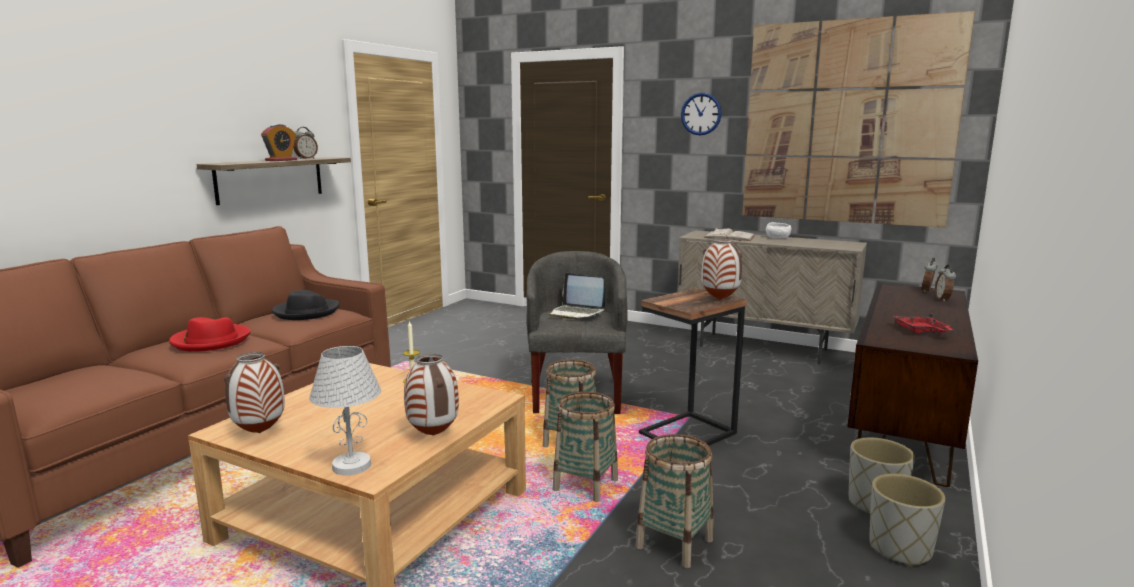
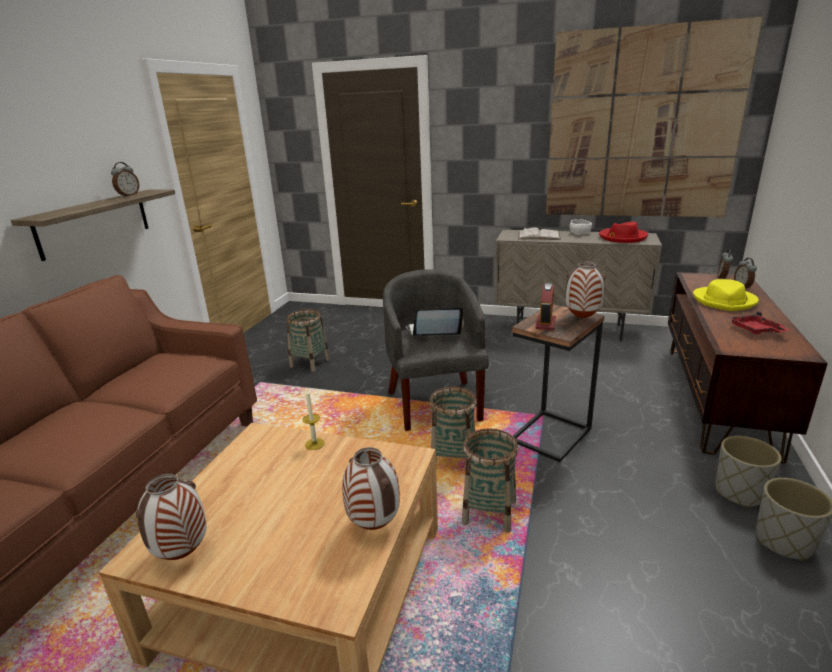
camera: 10 degrees left, 10 degrees up
red hat [169,317,251,352] -> red hat moved to [599,222,648,243]
alarm clock [261,124,297,161] -> alarm clock moved to [536,283,556,330]
black hat [272,290,339,320] -> none
white table lamp [309,346,381,475] -> none
laptop [549,273,605,319] -> laptop turned 150 degrees clockwise [406,308,464,336]
basket [635,434,713,568] -> basket moved to [287,309,330,372]
wall clock [681,93,722,135] -> none
none -> yellow hat [693,279,759,311]

